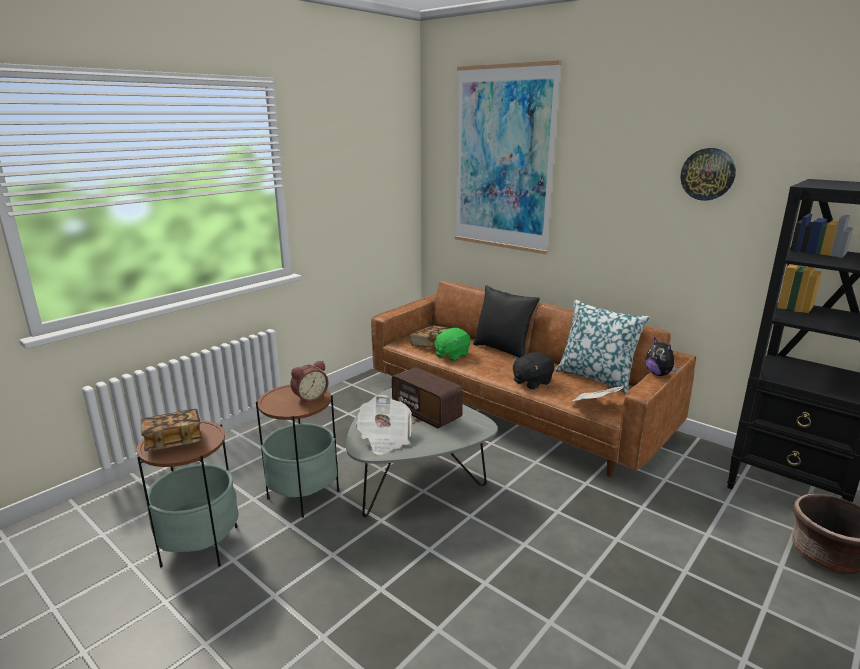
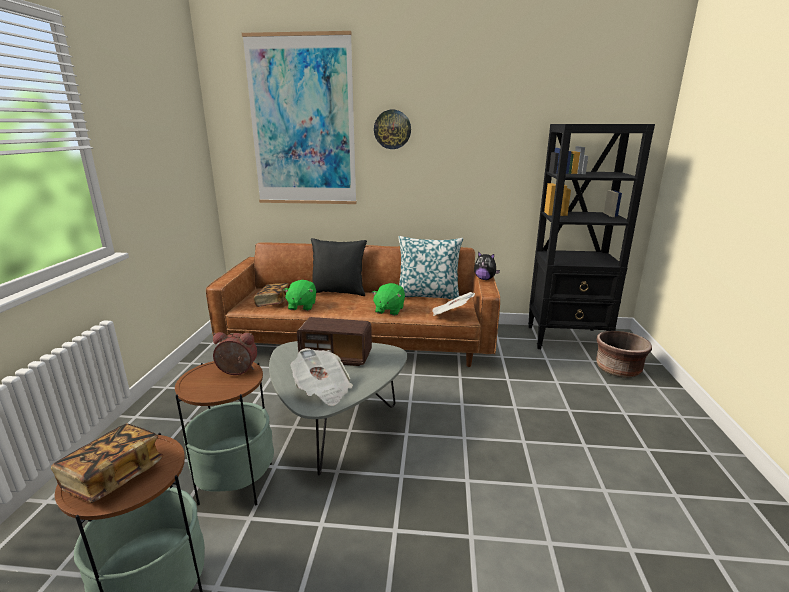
camera: 35 degrees left, 0 degrees up
alarm clock [290,361,328,403] -> alarm clock turned 105 degrees counterclockwise [213,332,257,375]
black plush toy [513,352,554,390] -> green plush toy [372,283,405,315]
wall clock [680,148,736,201] -> wall clock moved to [374,110,411,149]

